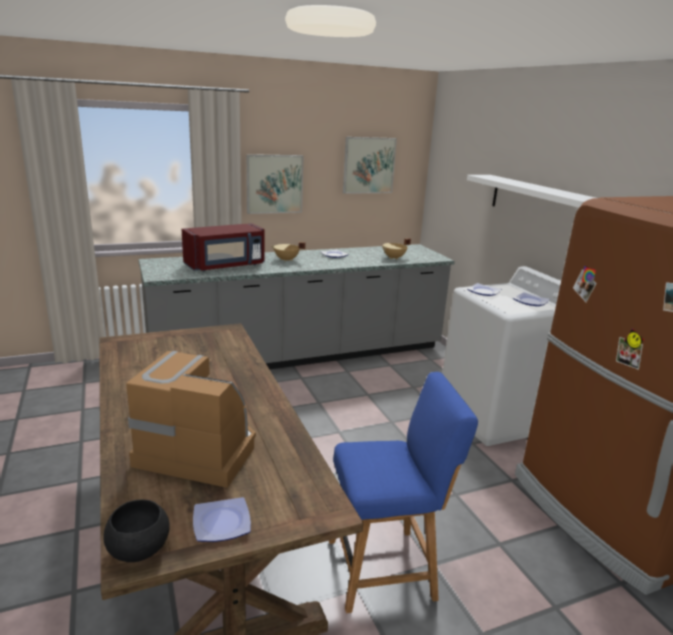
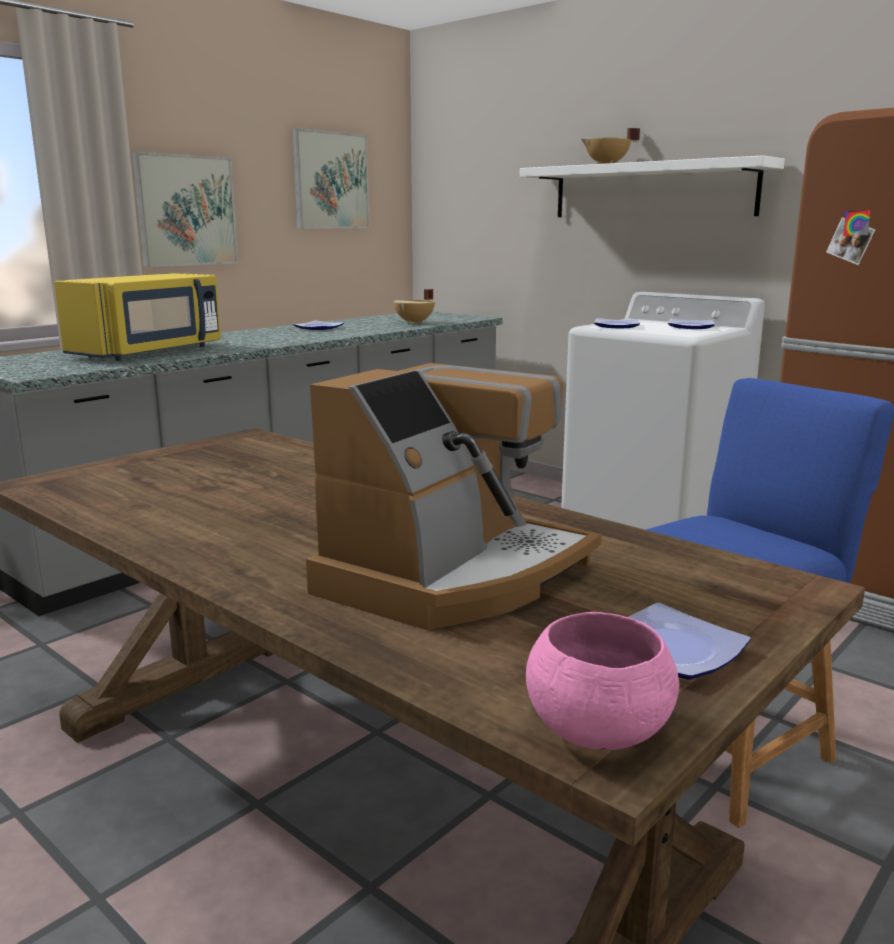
camera: 25 degrees left, 5 degrees down
black bowl [104,500,170,562] -> pink bowl [526,612,679,750]
coffee machine [126,351,256,488] -> coffee machine turned 135 degrees clockwise [306,363,601,630]
red microwave [182,223,265,271] -> yellow microwave [54,273,221,361]
beige cooking pot [271,242,306,262] -> beige cooking pot moved to [581,128,640,164]

